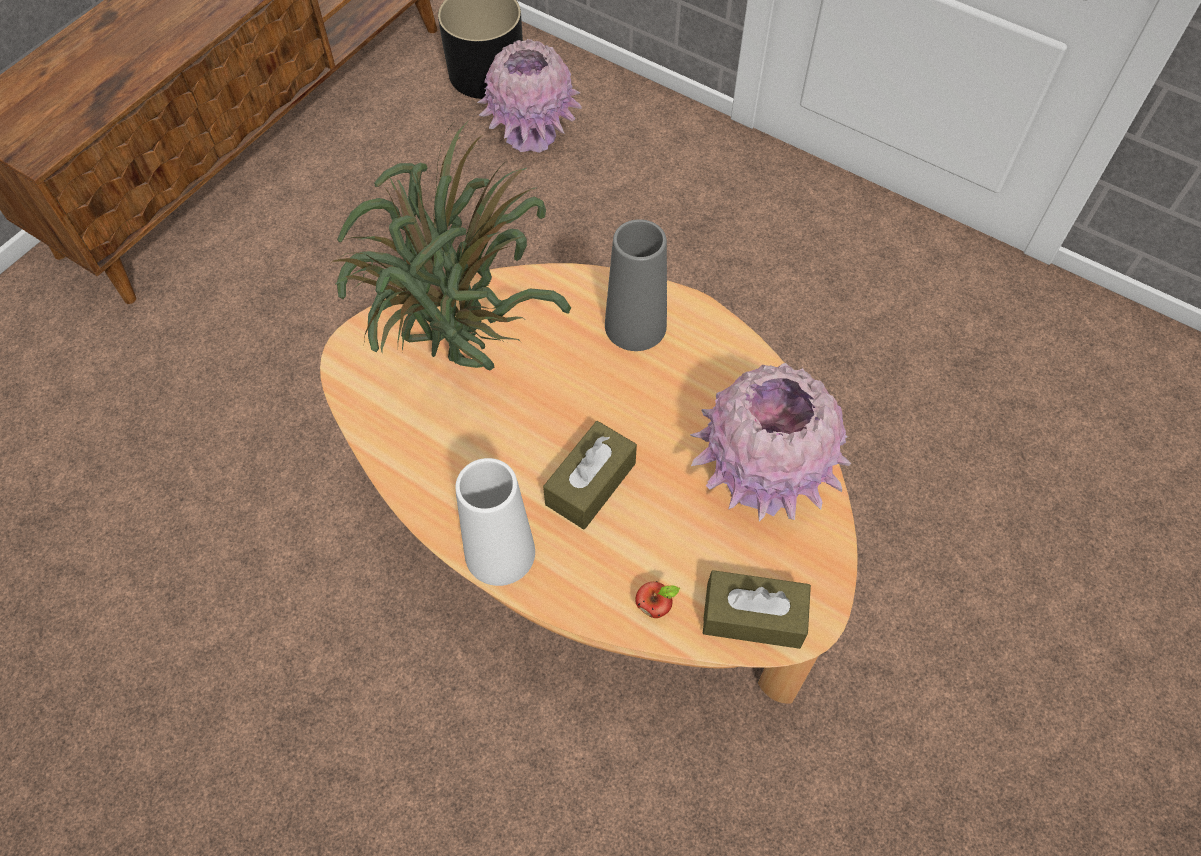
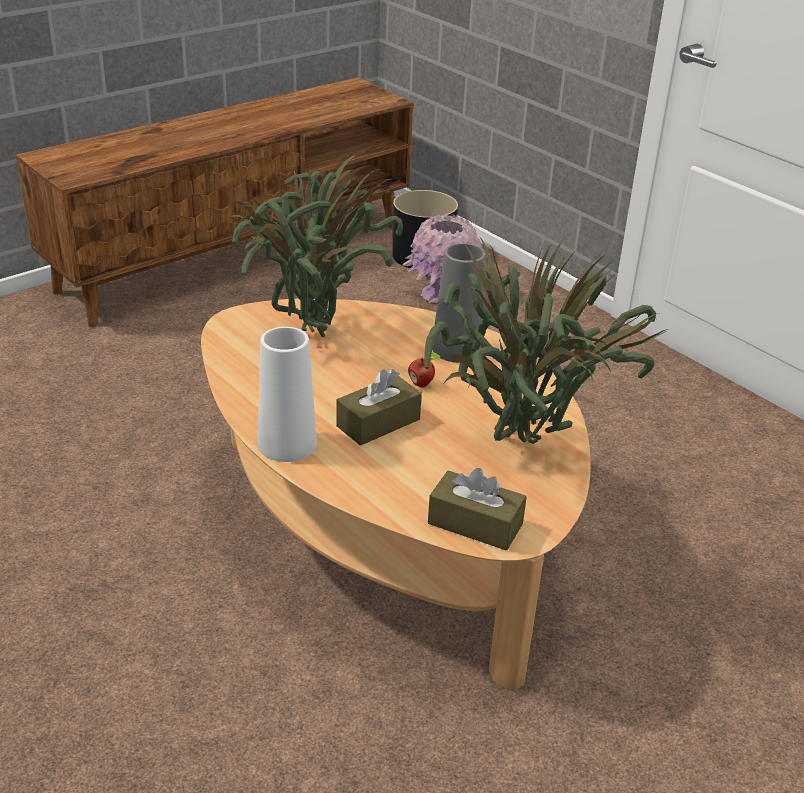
camera: 15 degrees right, 25 degrees down
apple [636,581,680,618] -> apple moved to [408,352,441,388]
pink vase [690,363,851,521] -> potted plant [424,234,667,444]

